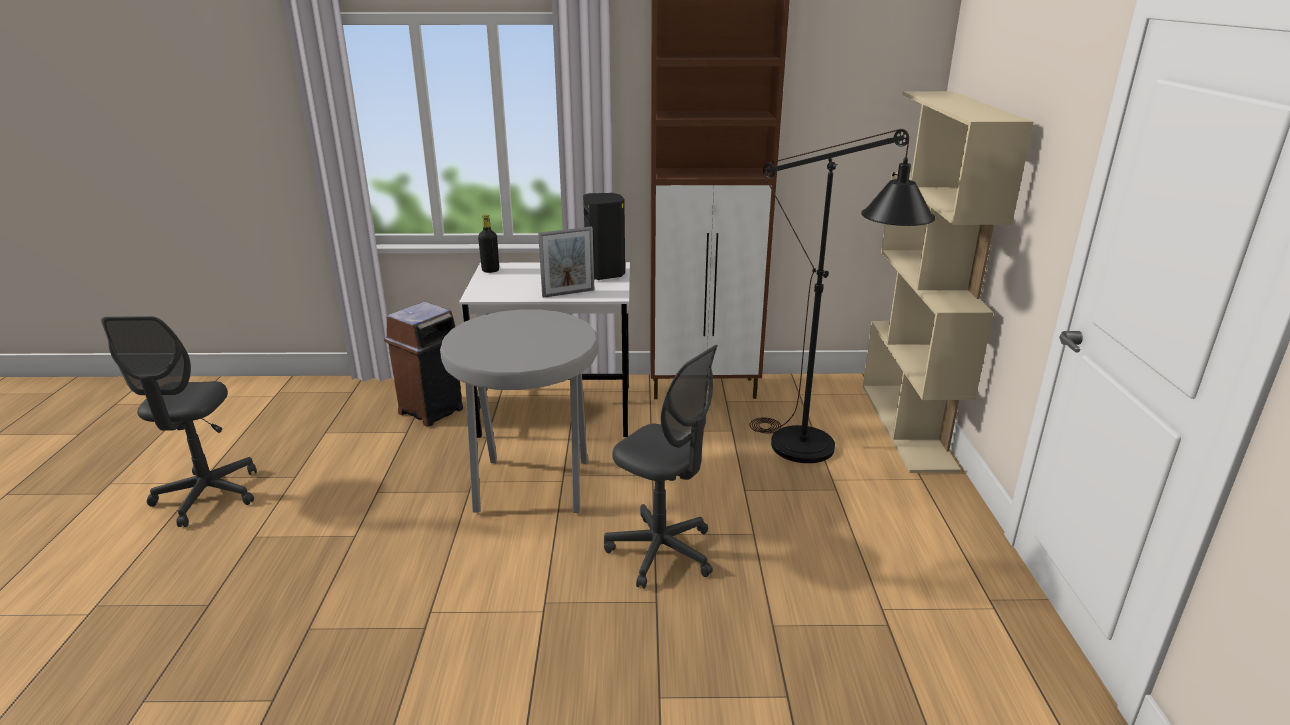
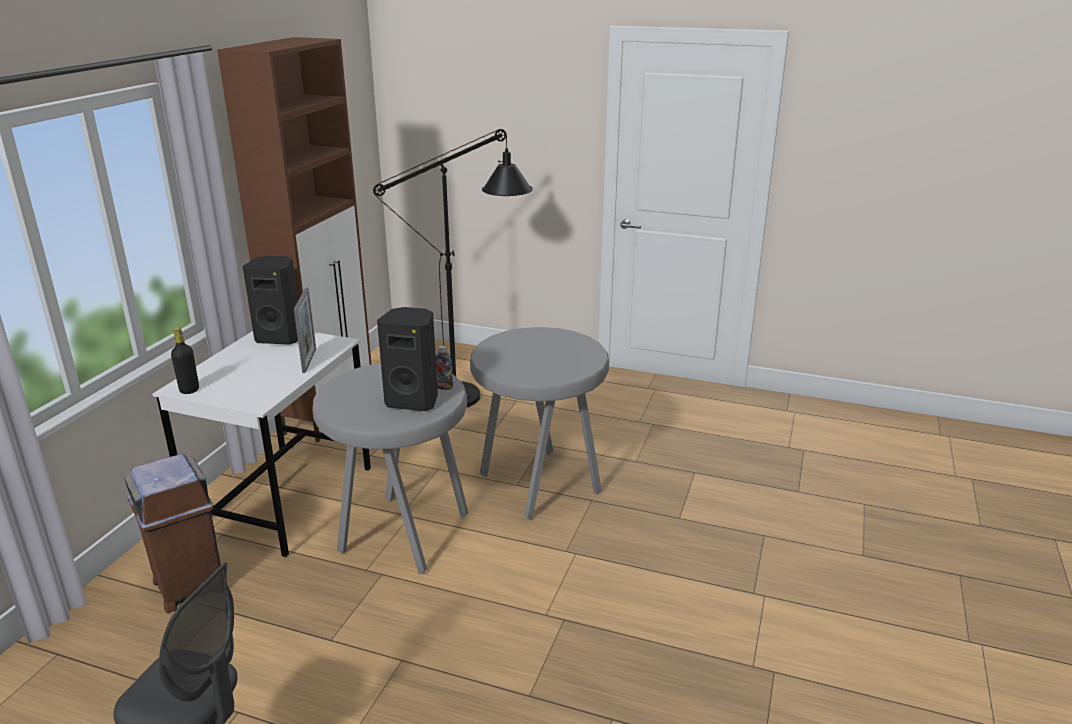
camera: 70 degrees left, 0 degrees up
grey office chair [604,345,718,589] -> grey stool [470,327,609,520]
beige bookcase [863,91,1034,473] -> none
none -> black speaker [377,307,438,411]
none -> bottle [436,345,453,390]

